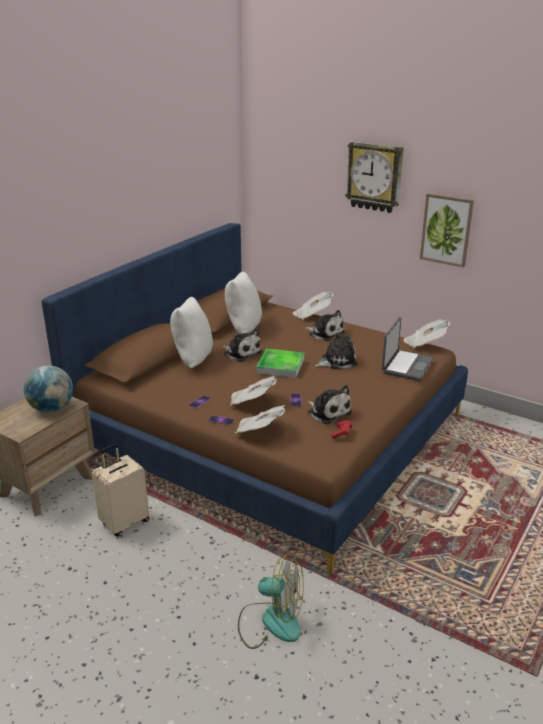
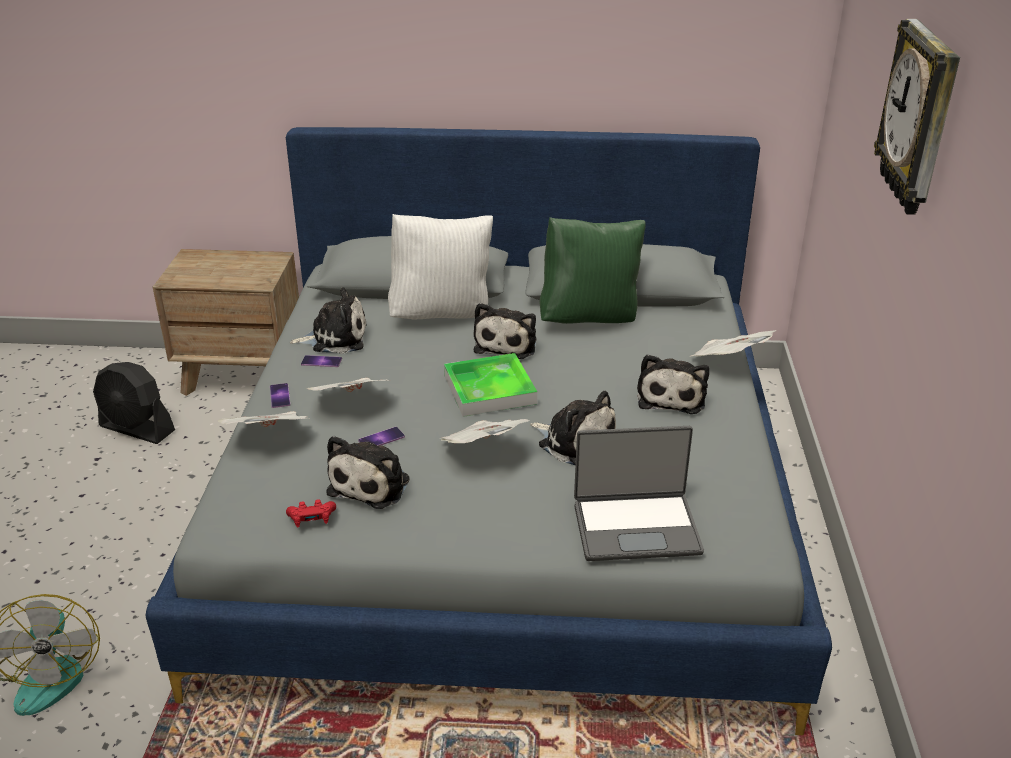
camera: 60 degrees right, 5 degrees up
globe [24,366,73,413] -> none
brown bed [41,223,468,575] -> grey bed [145,127,832,735]
beige suitcase [92,444,149,536] -> none
white pillow [225,272,262,334] -> green pillow [540,217,646,324]
newspaper [403,319,451,348] -> newspaper moved to [441,419,529,443]
picture [420,193,474,268] -> none
none -> black fan [93,362,175,444]
none -> plush toy [290,287,367,354]

